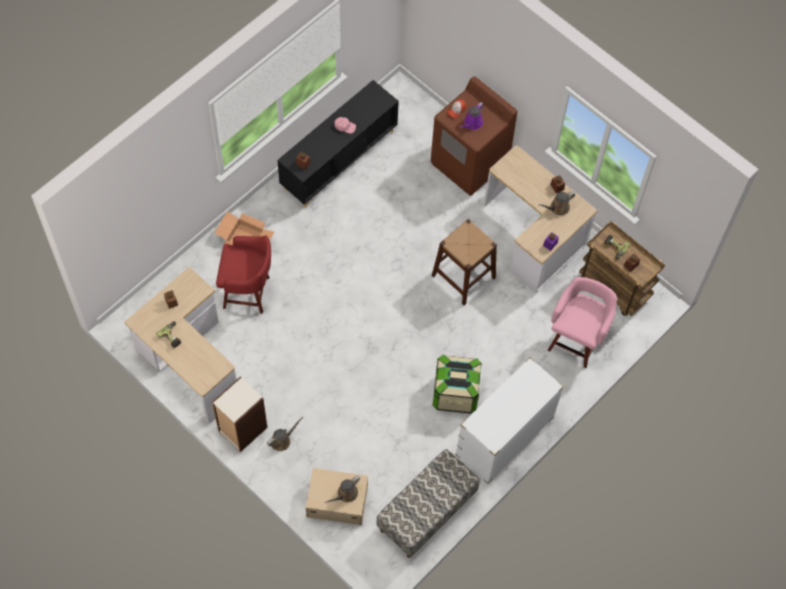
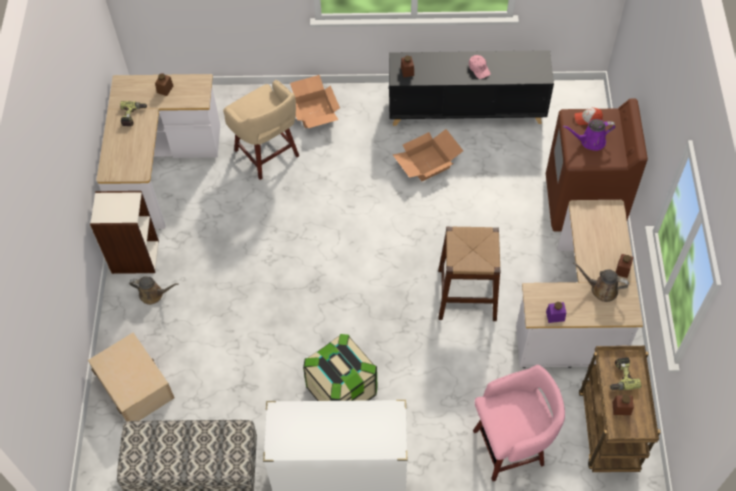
camera: 50 degrees right, 5 degrees down
red stool [216,235,271,314] -> beige stool [223,80,299,180]
brown watering can [324,476,360,503] -> none
none -> cardboard box [393,129,463,181]

